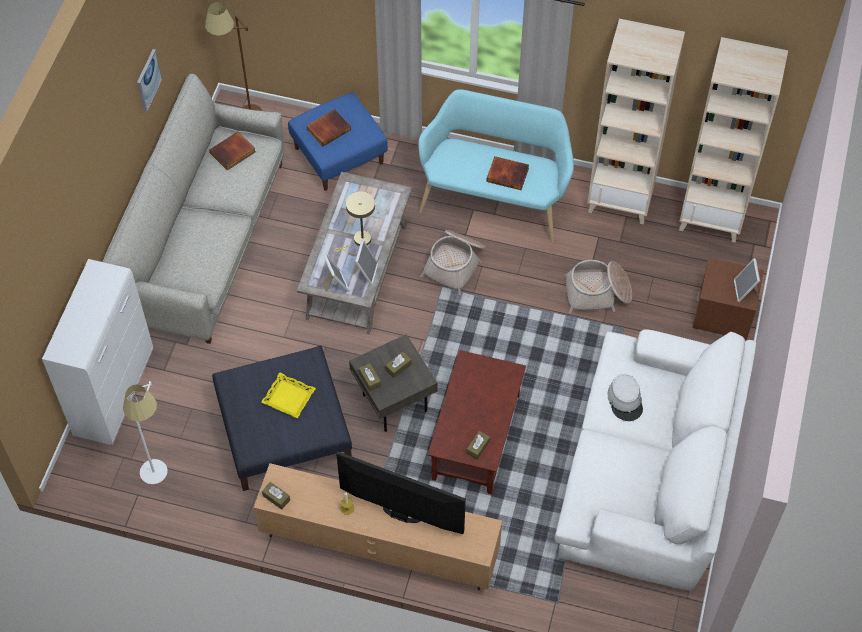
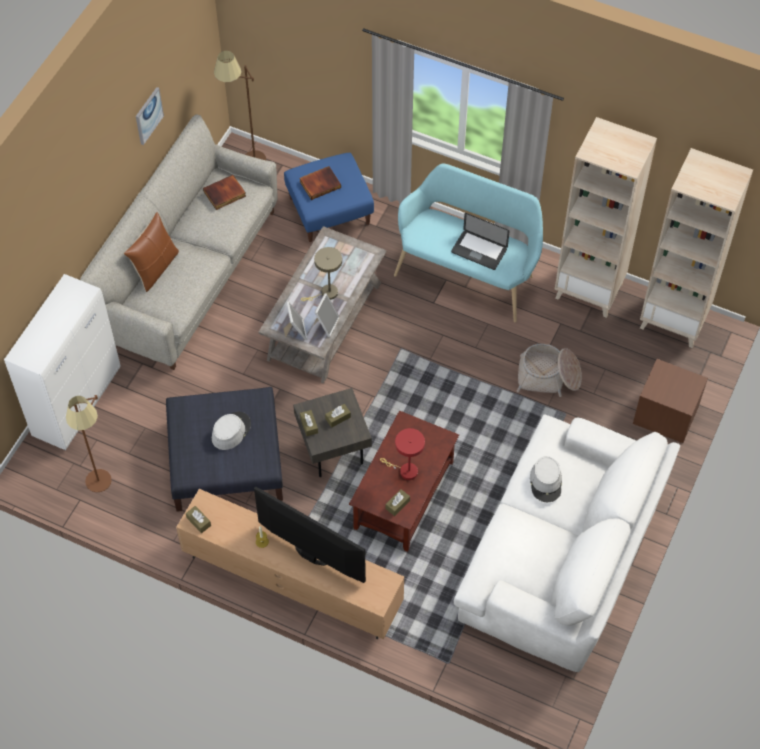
camera: 10 degrees right, 0 degrees up
white floor lamp [123,381,168,484] -> brown floor lamp [66,395,112,492]
yellow tray [261,372,316,419] -> grey hat [212,412,251,450]
basket [420,230,485,295] -> none
book [486,156,529,190] -> laptop [451,213,510,270]
picture frame [734,258,760,302] -> none
none -> brown pillow [124,212,179,292]
none -> red table lamp [380,428,425,480]

